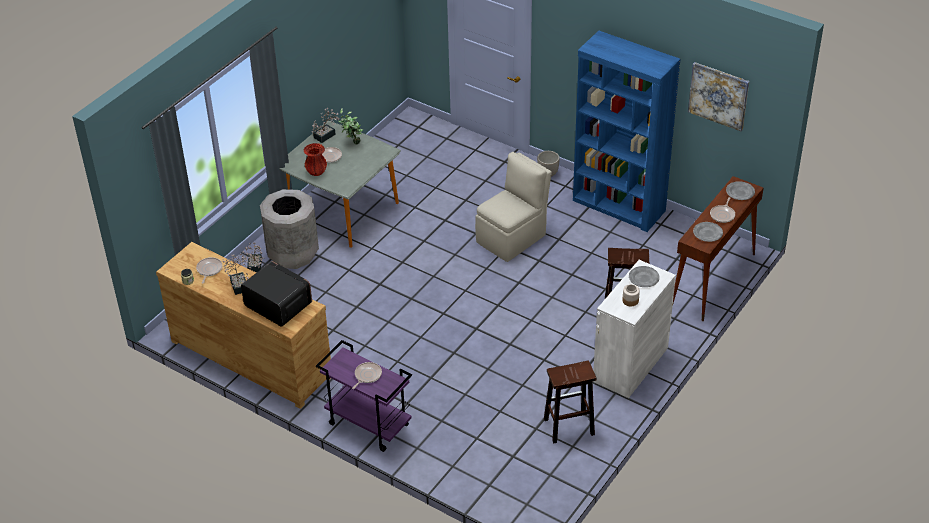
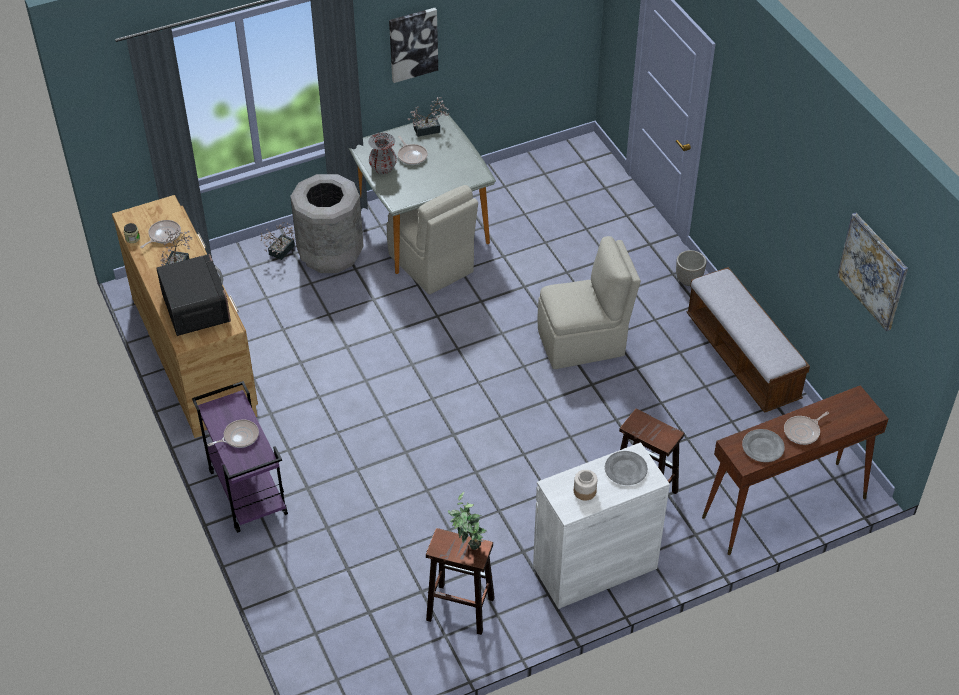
camera: 30 degrees right, 5 degrees up
red vase [304,143,327,176] -> grey vase [368,132,397,174]
potted plant [338,108,363,144] -> potted plant moved to [448,492,487,550]
blue bookcase [573,31,680,232] -> bench [687,267,810,413]
grey plate [726,181,755,200] -> none
none -> beige chair [387,185,478,294]
none -> picture [389,8,438,83]

